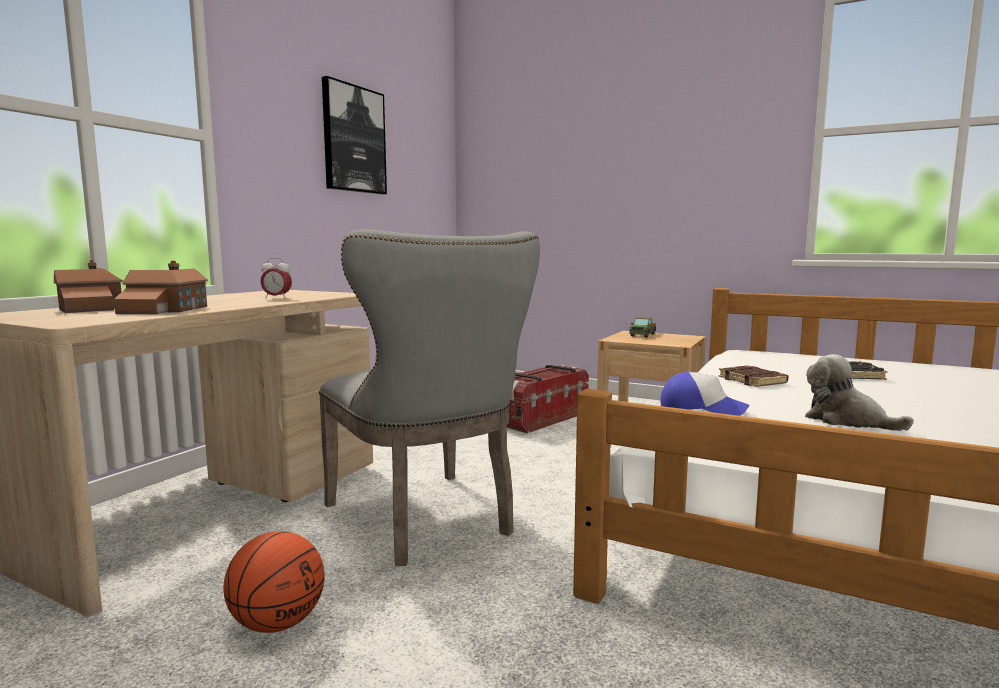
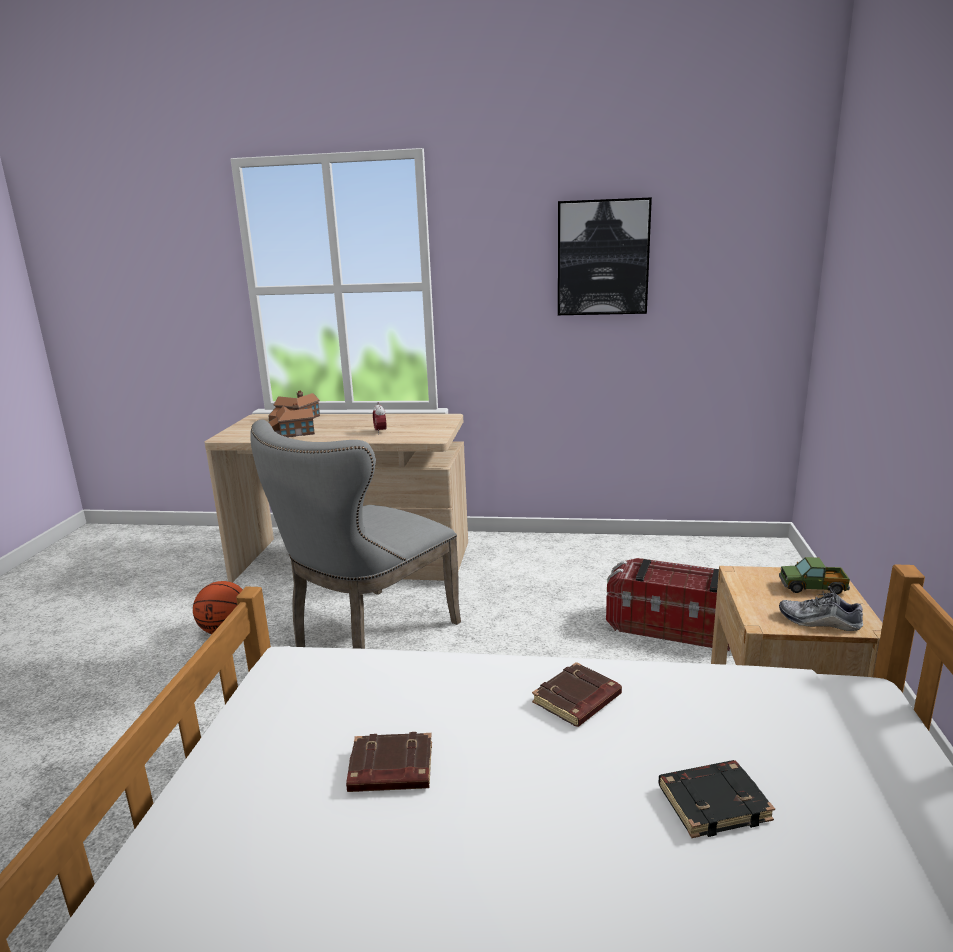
camera: 70 degrees right, 10 degrees up
cap [660,372,750,416] -> none
plush toy [805,354,914,431] -> brown book [346,732,432,792]
none -> shoe [779,586,863,631]

